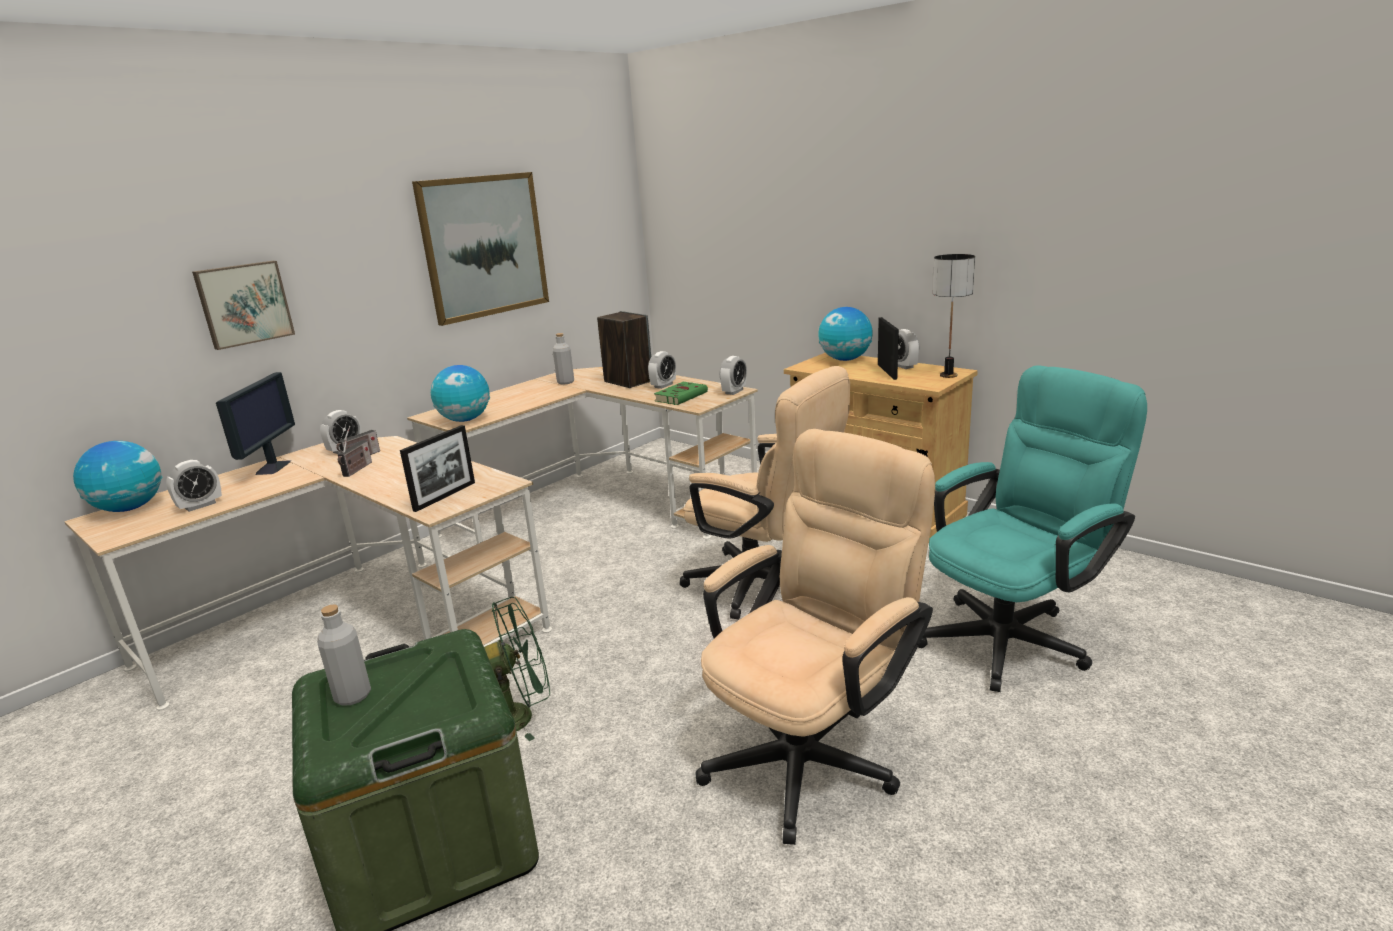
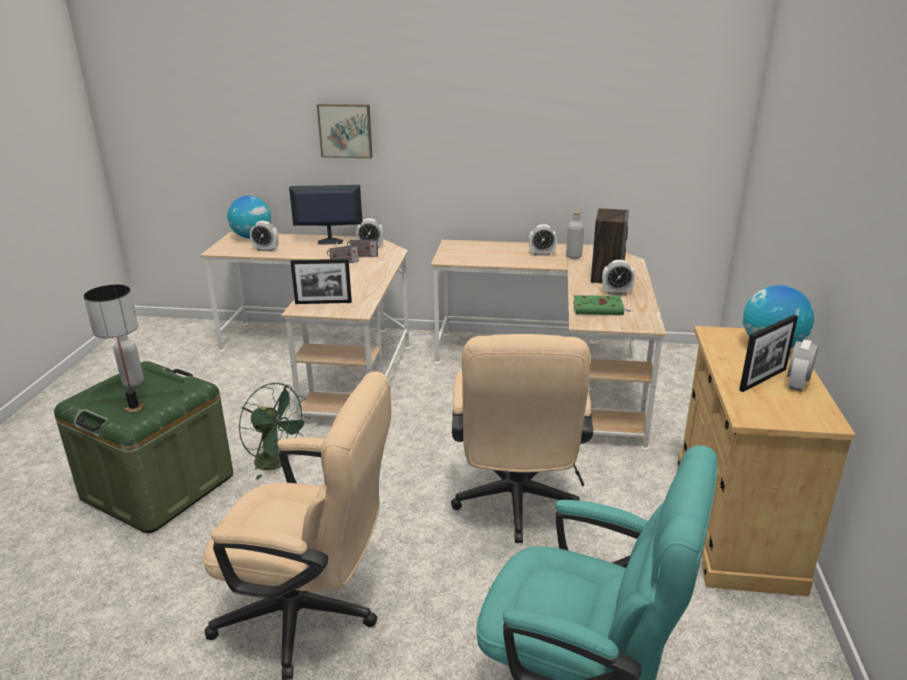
camera: 55 degrees right, 5 degrees up
monitor [216,372,295,475] -> monitor turned 150 degrees counterclockwise [289,185,362,245]
picture [412,172,549,326] -> none
globe [431,365,490,422] -> none
alarm clock [720,356,747,395] -> alarm clock moved to [529,224,557,256]
table lamp [933,254,975,378] -> table lamp moved to [84,284,144,413]

